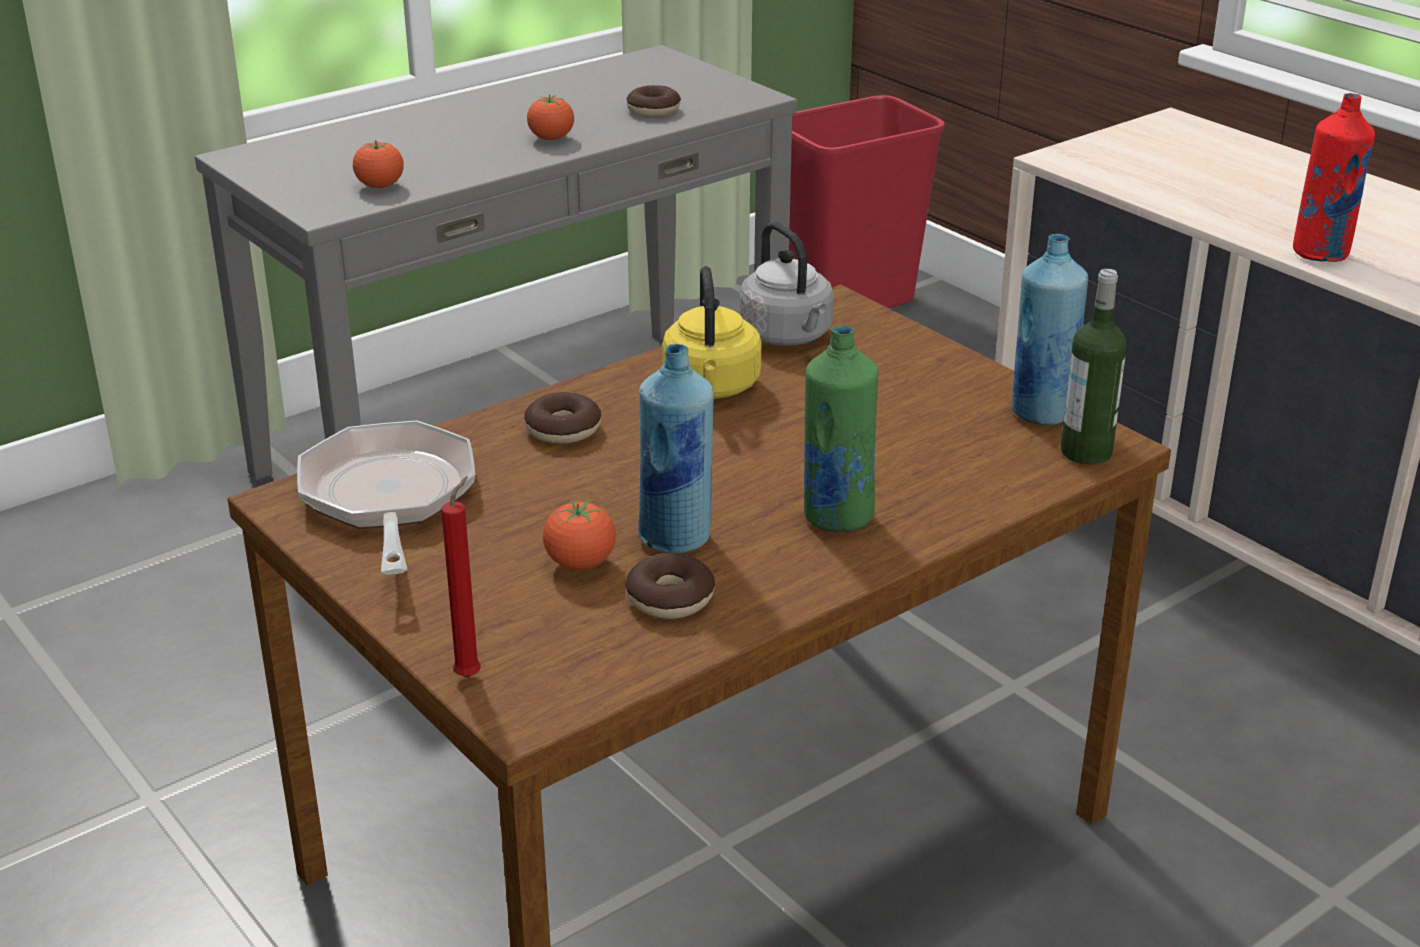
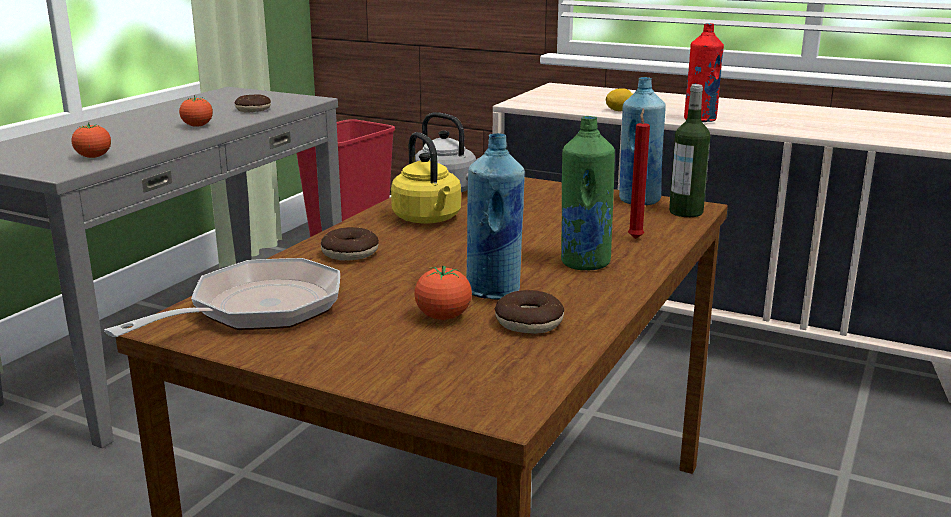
camera: 25 degrees left, 10 degrees down
frying pan [297,420,475,575] -> frying pan turned 75 degrees clockwise [104,258,340,337]
red candle [441,476,481,677] -> red candle moved to [628,108,650,239]
none -> lemon [605,88,633,111]

